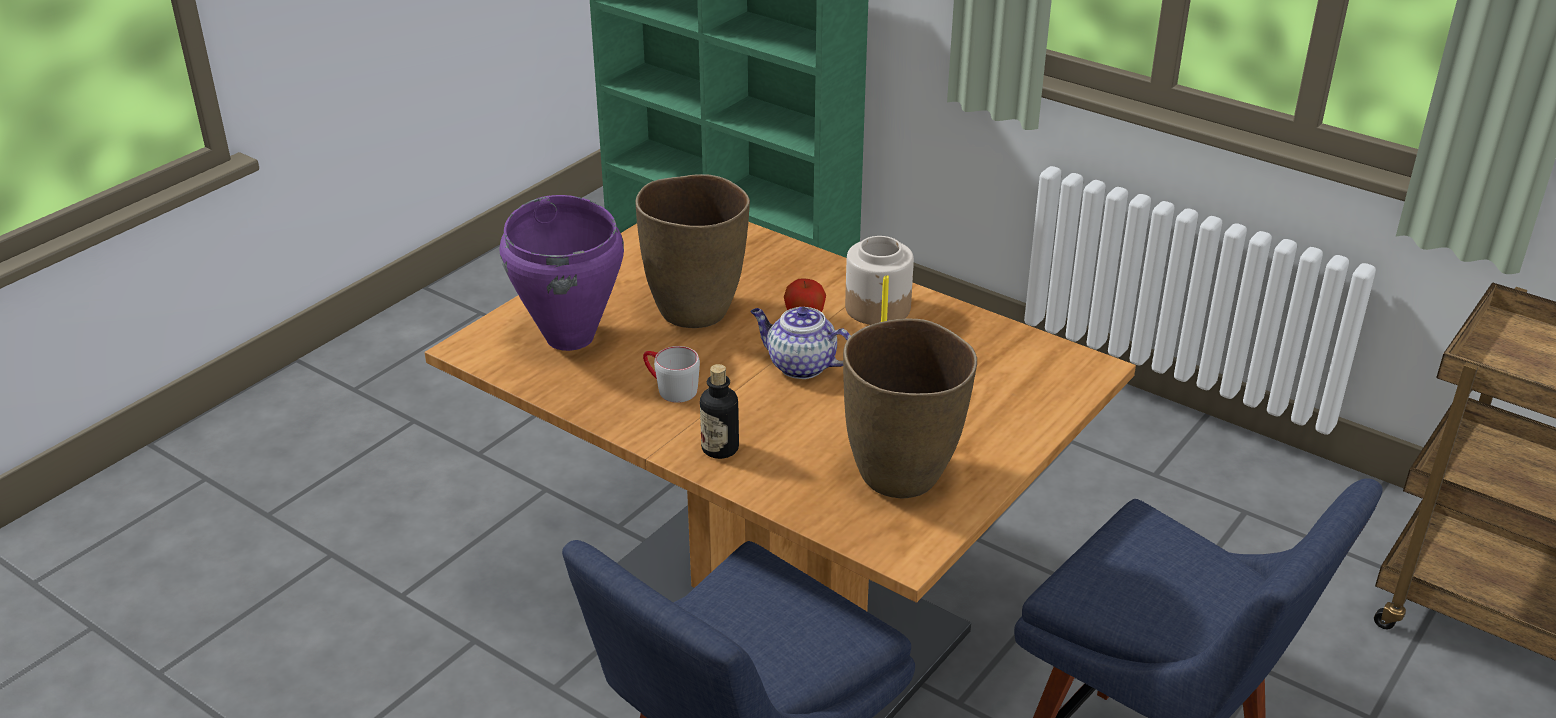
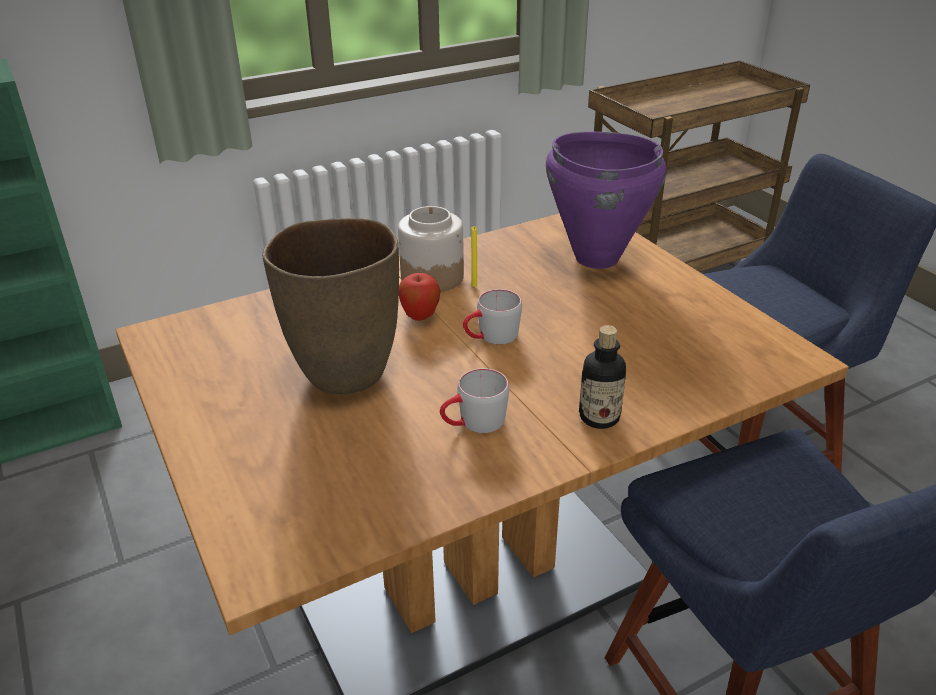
camera: 65 degrees left, 0 degrees up
purple cooking pot [499,195,624,351] -> purple cooking pot moved to [546,132,667,269]
teapot [750,307,851,379] -> grey mug [463,289,522,345]
brown vase [843,318,977,499] -> none

